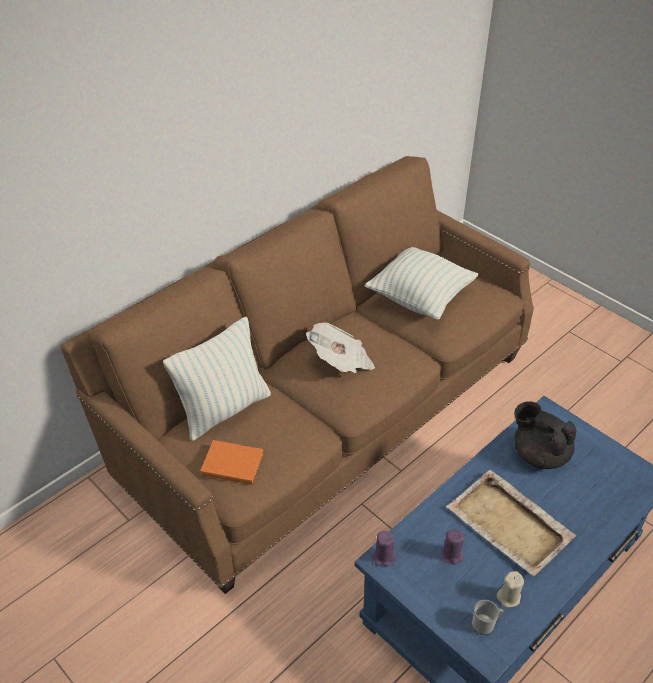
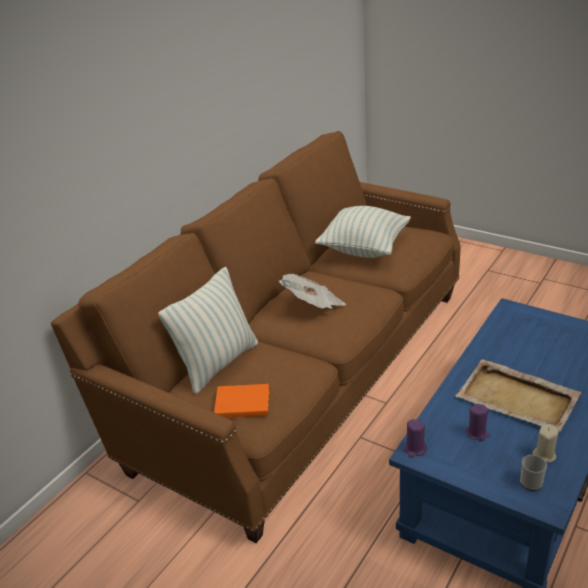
camera: 10 degrees left, 10 degrees down
black teapot [514,401,576,469] -> none

